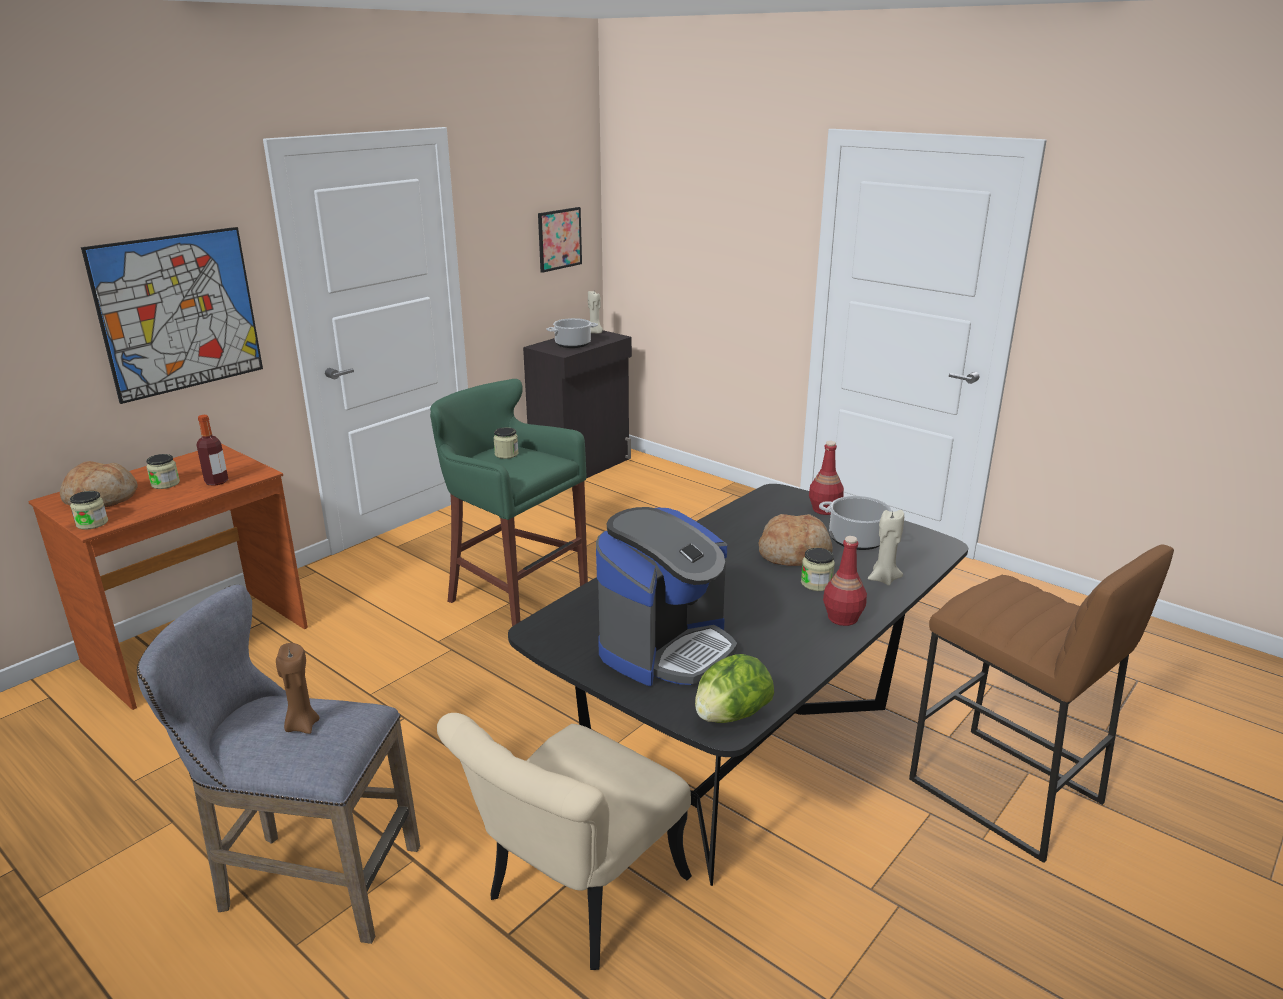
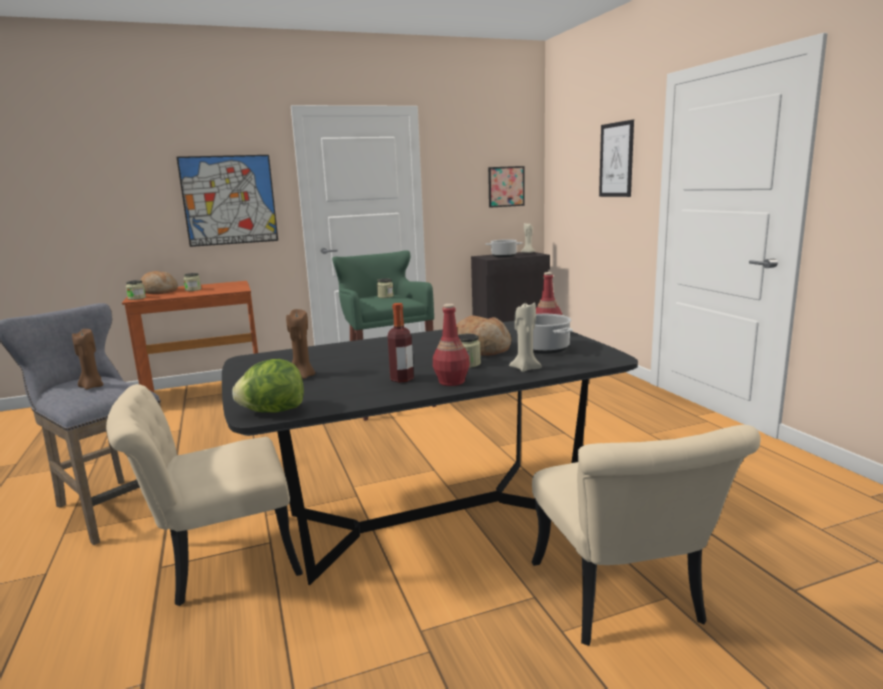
camera: 30 degrees right, 10 degrees down
bottle [196,415,228,486] -> bottle moved to [388,303,414,383]
coffee machine [596,507,737,686] -> brown candle [286,309,315,379]
brown stool [909,544,1174,863] -> beige chair [532,425,760,646]
none -> picture [599,120,634,197]

